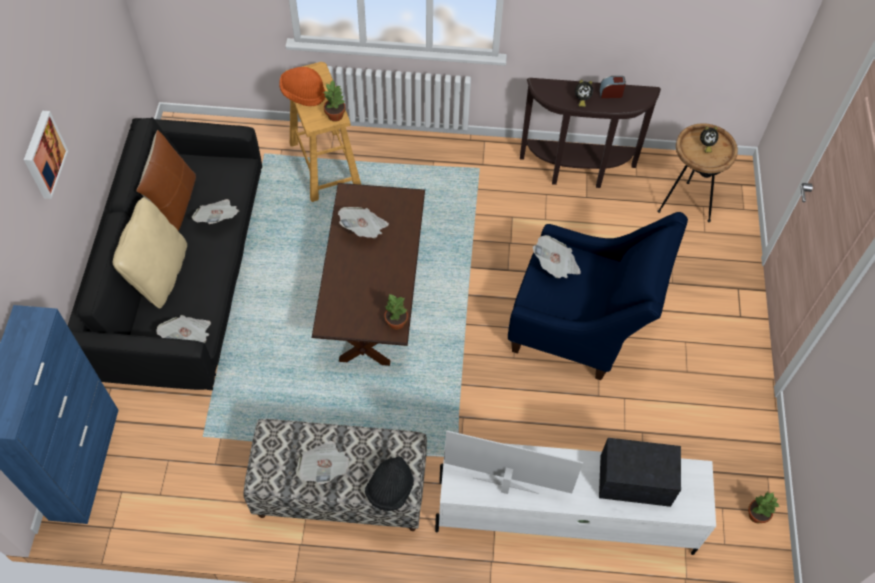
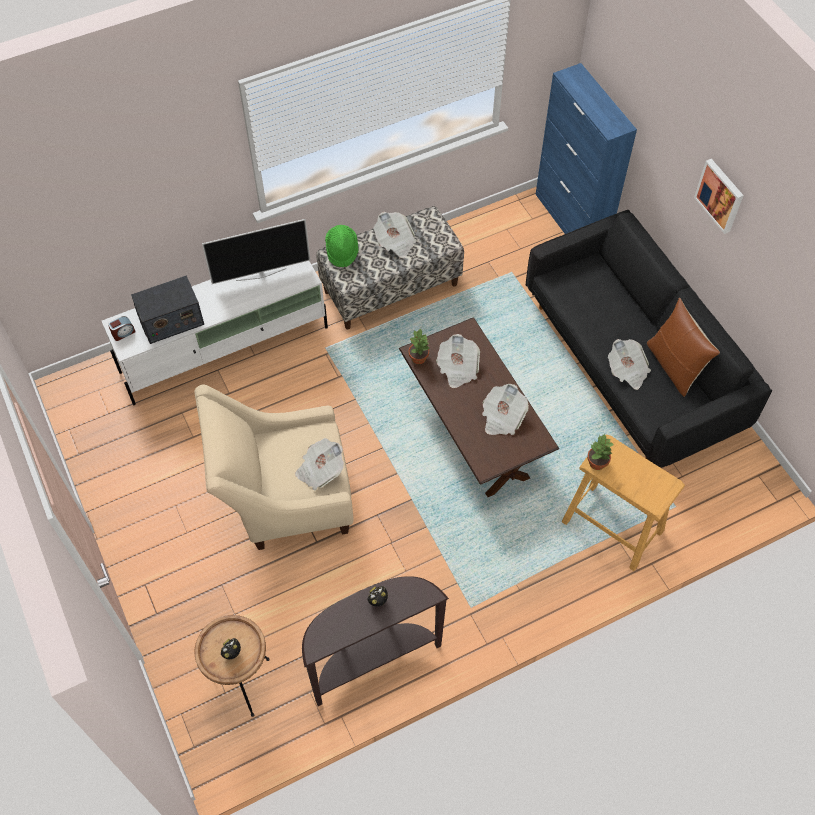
camera: 150 degrees right, 0 degrees up
beige pillow [113,197,187,308] -> none
newspaper [156,315,211,343] -> newspaper moved to [436,334,480,388]
orange hat [279,67,326,106] -> none
black hat [365,457,414,511] -> green hat [325,225,358,267]
blue armchair [508,212,688,380] -> beige armchair [195,384,353,550]
alarm clock [600,76,626,98] -> alarm clock moved to [108,316,136,341]
potted plant [748,492,779,523] -> none

